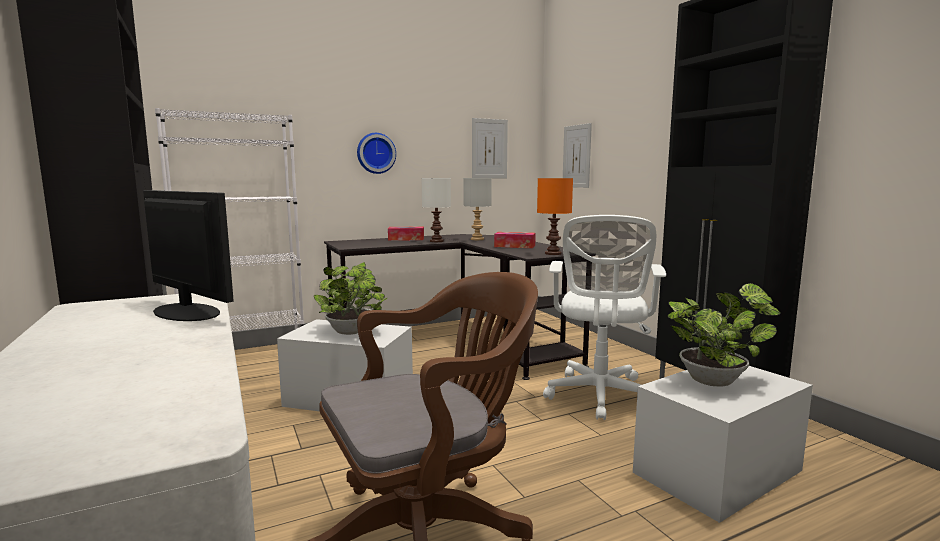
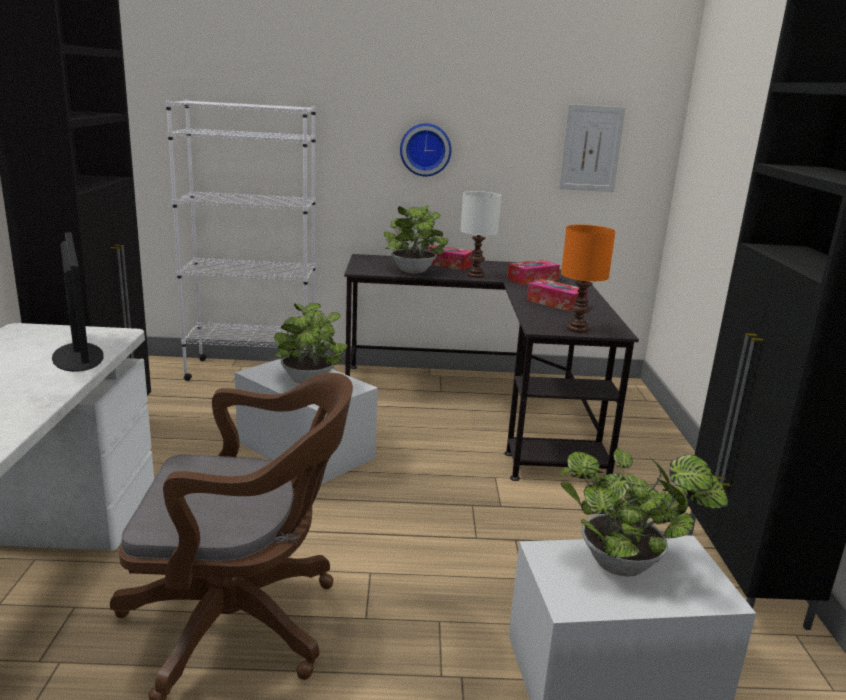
camera: 25 degrees right, 10 degrees up
grey table lamp [463,178,492,240] -> tissue box [507,260,560,285]
white office chair [543,215,666,420] -> none
picture [563,123,592,188] -> none
none -> potted plant [384,205,449,274]

